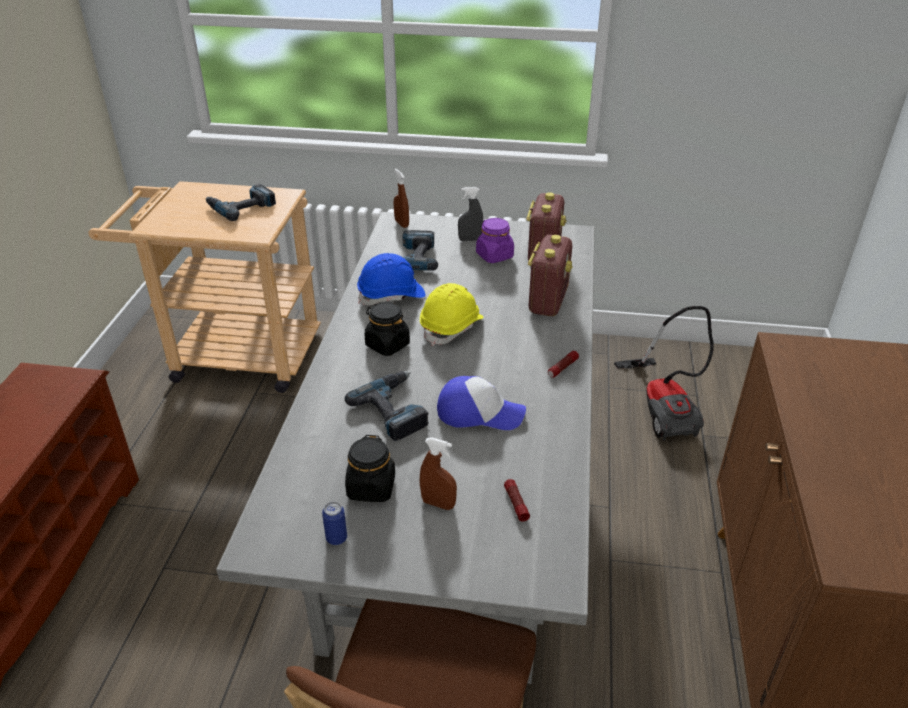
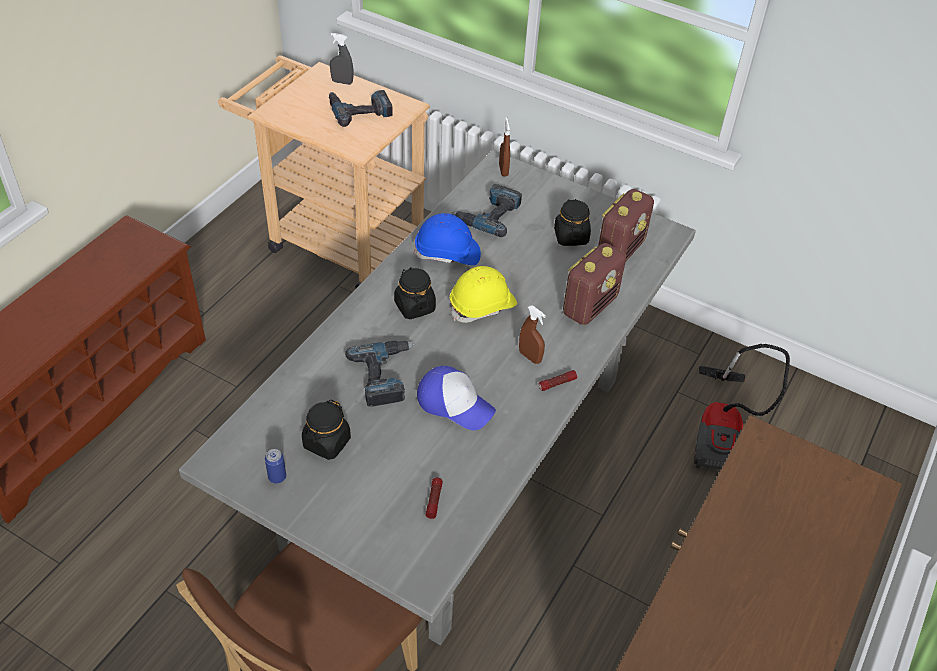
camera: 20 degrees right, 10 degrees up
brown spray bottle [420,437,457,510] -> brown spray bottle moved to [519,305,546,364]
grey spray bottle [458,187,483,242] -> grey spray bottle moved to [330,33,353,85]
purple jar [476,218,514,263] -> black jar [554,199,591,246]

